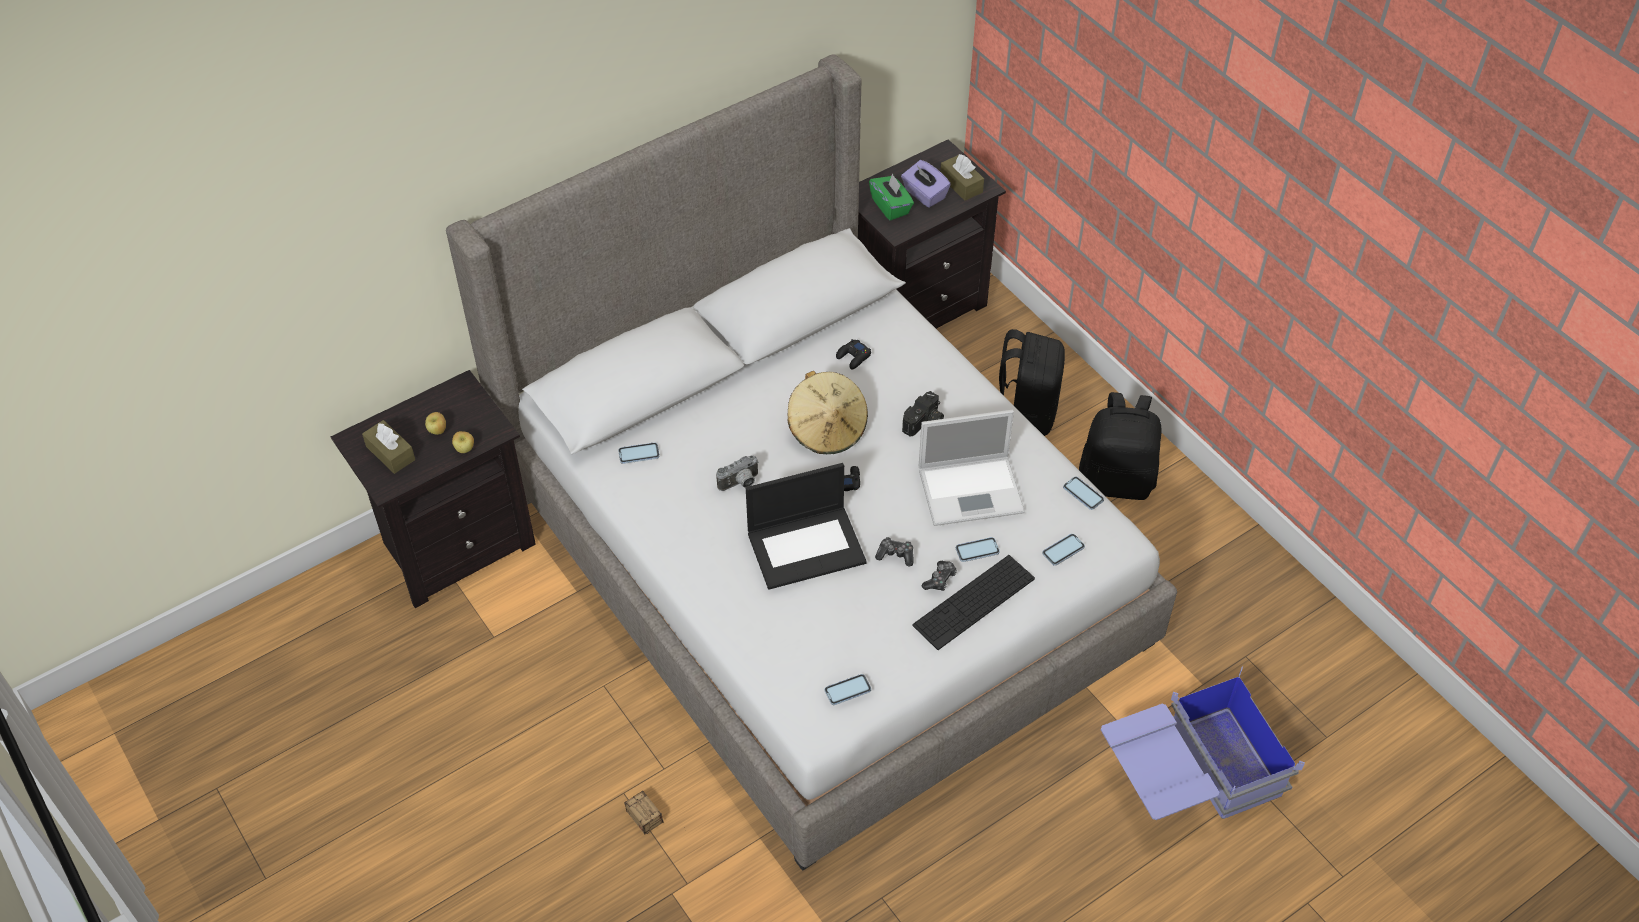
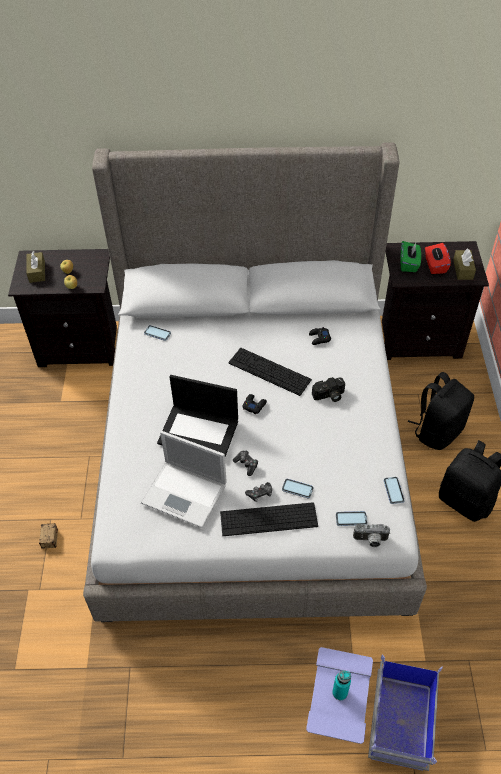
camera: 35 degrees right, 0 degrees up
camera [716,455,759,491] -> camera moved to [353,524,390,547]
beige hat [788,371,868,454] -> keyboard [228,348,312,396]
phone [825,674,871,705] -> none
purple tissue box [901,160,951,208] -> red tissue box [425,243,451,274]
laptop [919,410,1025,526] -> laptop moved to [141,431,227,528]
none -> turquoise bottle [332,670,351,700]

